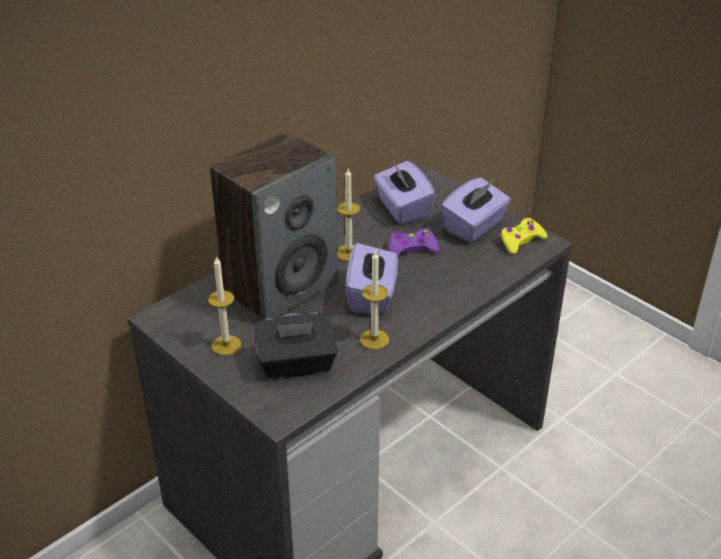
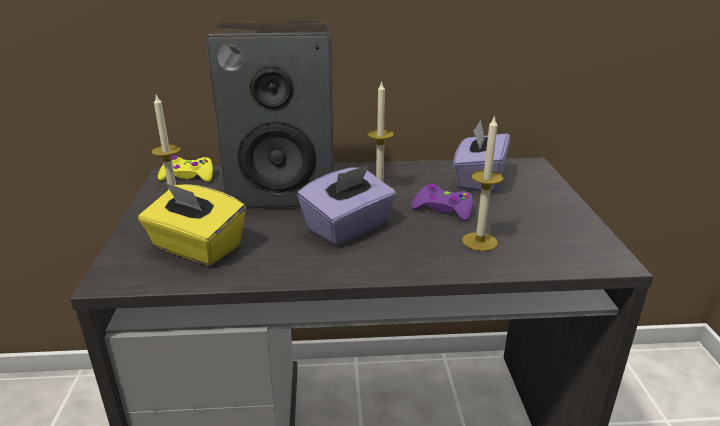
camera: 40 degrees right, 10 degrees down
black tissue box [253,312,338,379] -> yellow tissue box [138,182,246,266]
candle [360,250,389,349] -> candle moved to [462,115,503,251]
purple tissue box [441,178,511,243] -> none
yellow game controller [500,218,548,254] -> yellow game controller moved to [158,155,213,182]

